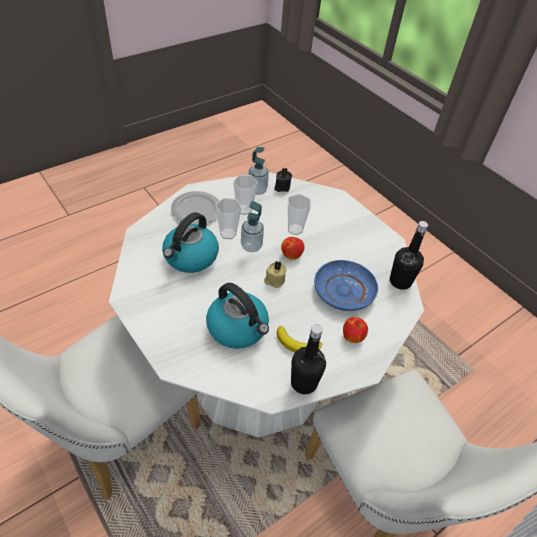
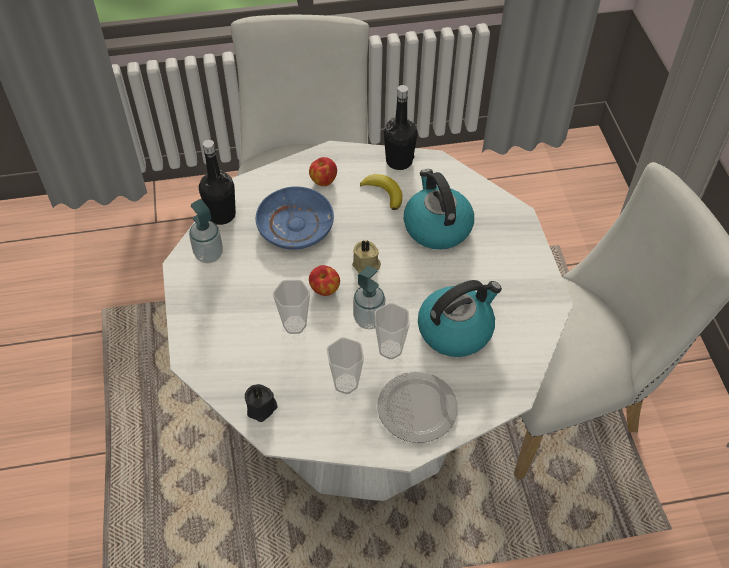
camera: 150 degrees left, 5 degrees up
soap dispenser [248,147,269,195] -> soap dispenser moved to [189,199,223,263]

